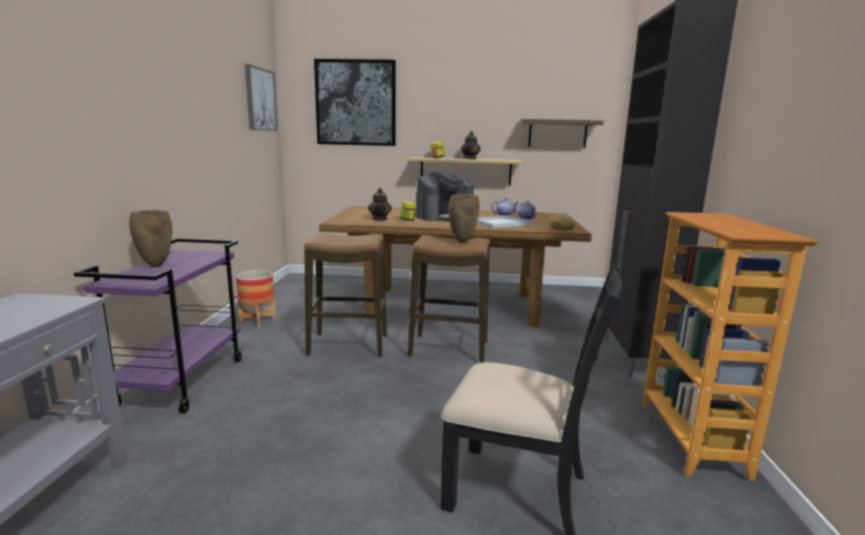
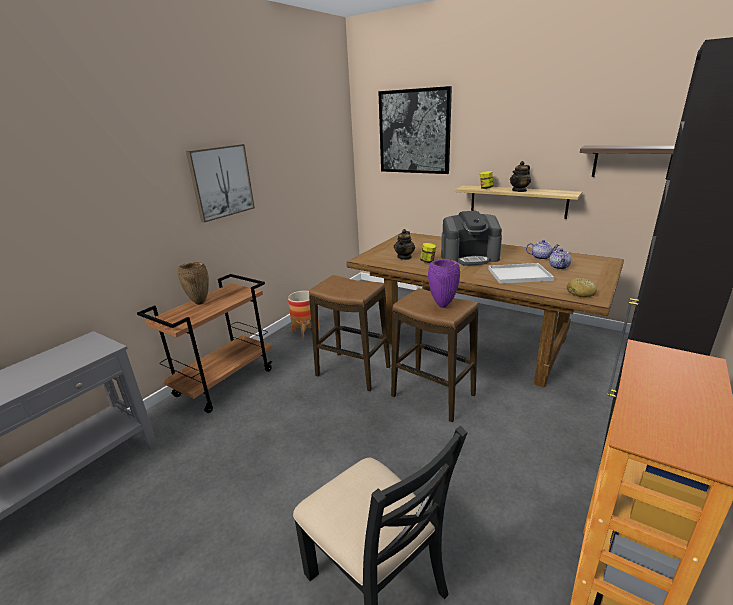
camera: 30 degrees right, 10 degrees up
purple cart [74,238,243,413] -> brown cart [137,274,272,413]
picture [245,64,278,131] -> picture moved to [186,144,255,223]
brown vase [449,194,480,243] -> purple vase [428,259,460,308]

